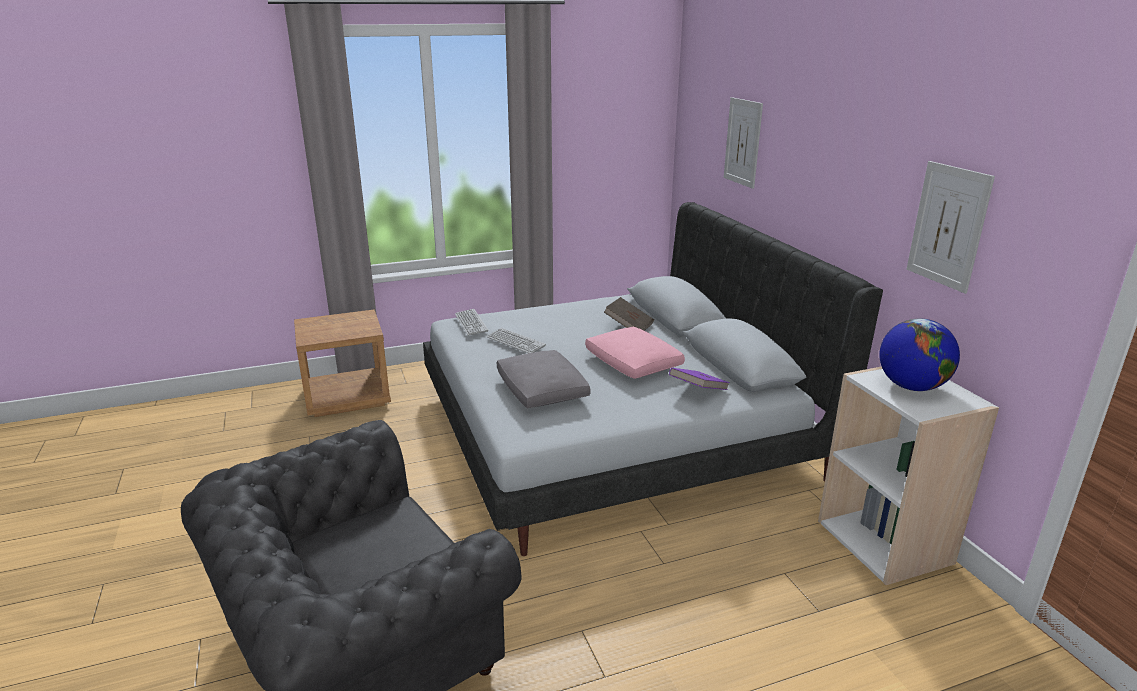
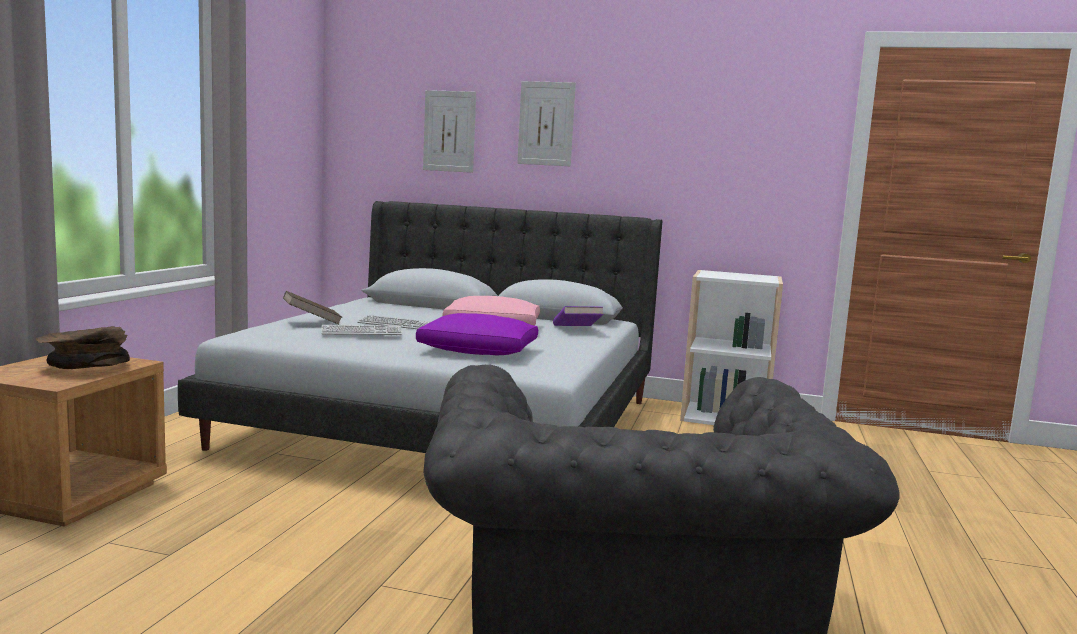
camera: 55 degrees left, 15 degrees down
keyboard [455,309,488,336] -> keyboard moved to [357,315,430,329]
grey pillow [497,350,591,408] -> purple pillow [416,313,538,355]
brown book [604,297,654,331] -> brown book moved to [283,291,342,324]
globe [879,319,960,391] -> none
picture [907,161,995,294] -> picture moved to [517,81,576,166]
none -> brown bowl [35,326,130,369]

